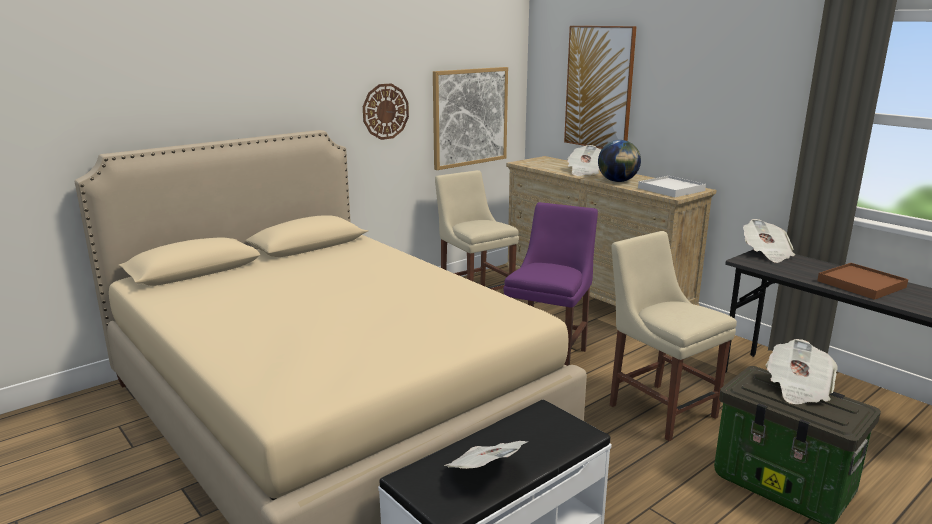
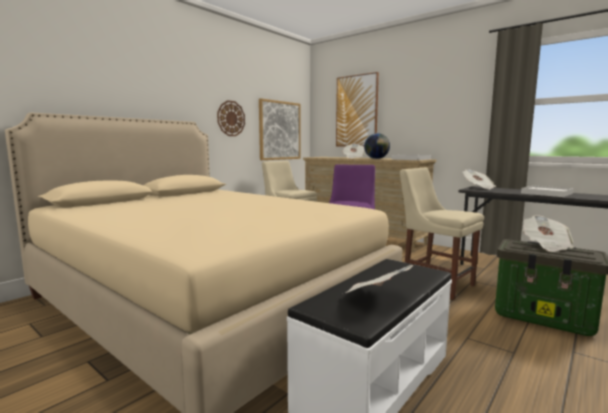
camera: 10 degrees left, 10 degrees down
brown tray [817,263,908,300] -> white tray [521,185,573,197]

